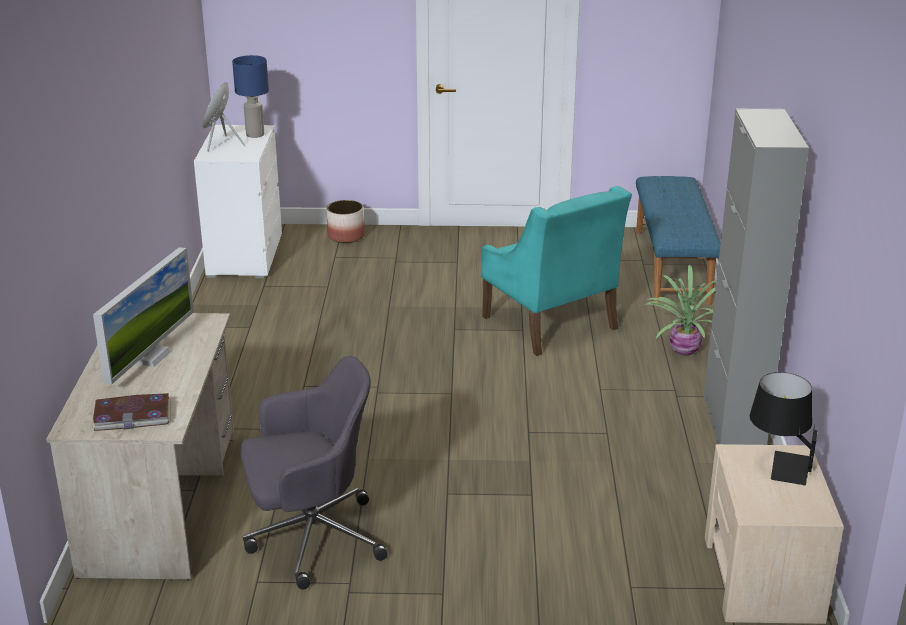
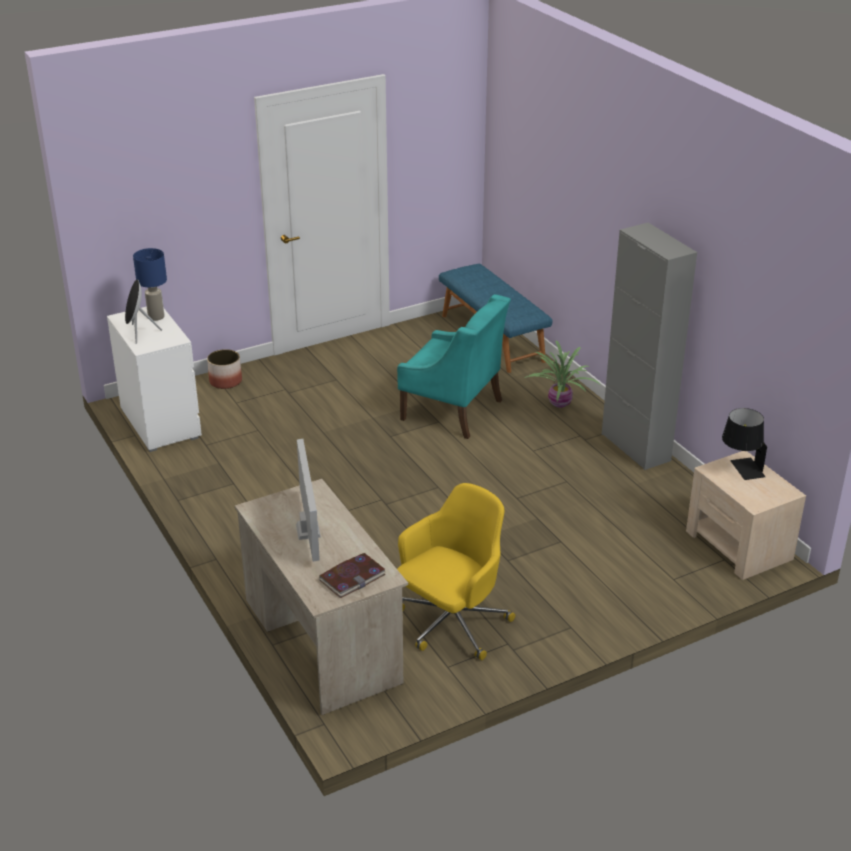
camera: 30 degrees left, 5 degrees up
grey office chair [240,356,387,590] -> yellow office chair [397,483,515,660]

